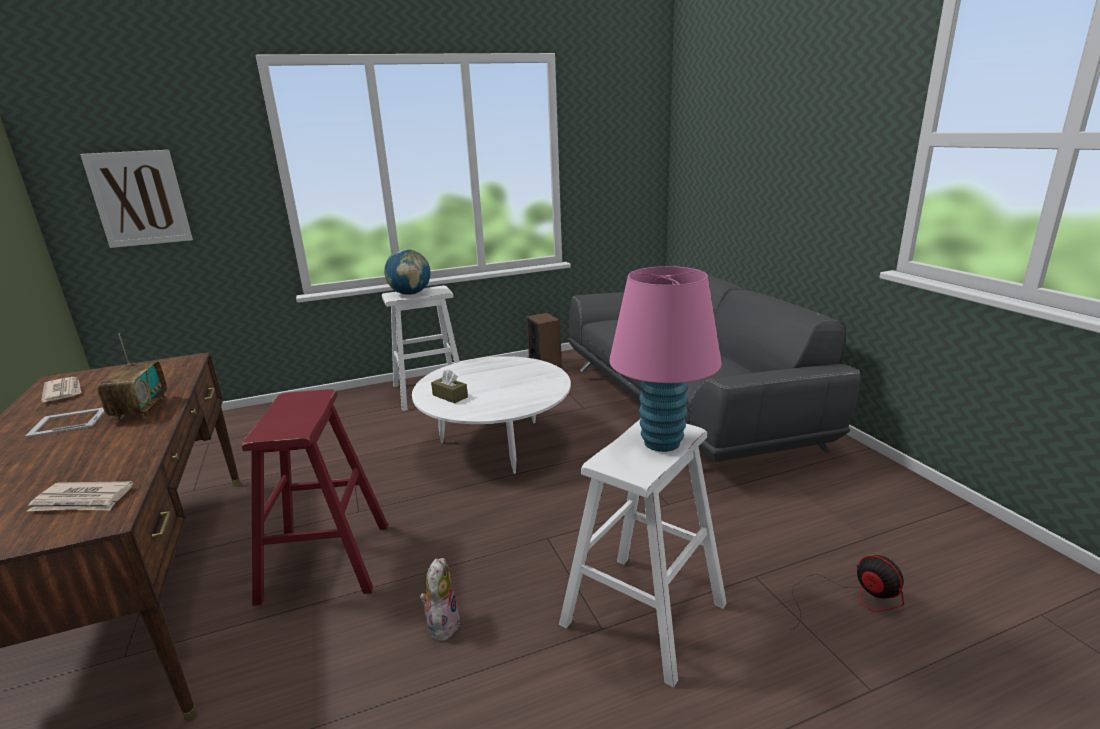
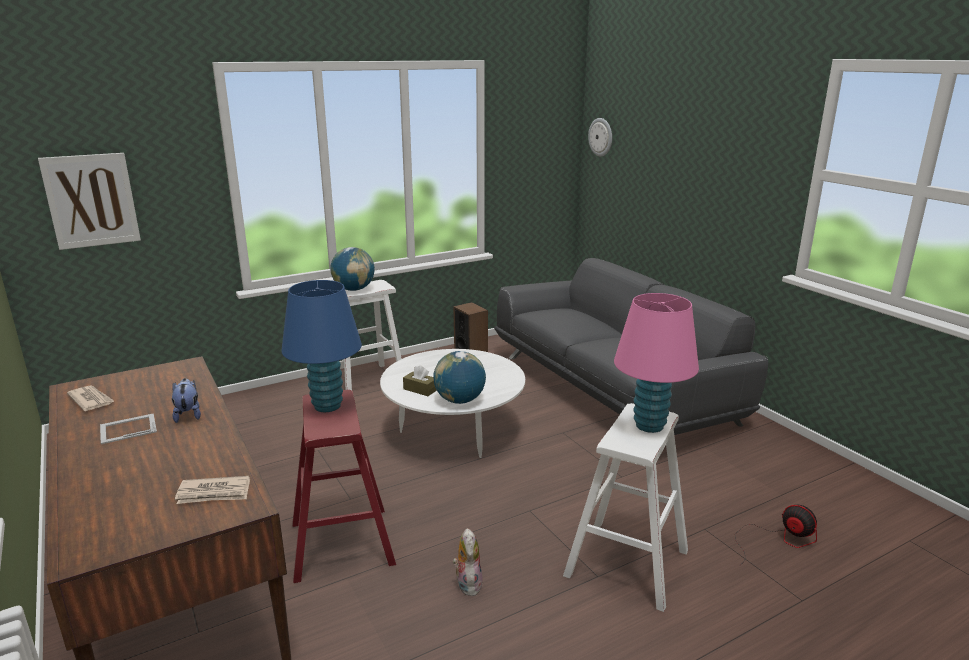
camera: 10 degrees left, 0 degrees up
radio [97,333,167,422] -> plush toy [172,378,201,423]
none -> blue table lamp [281,280,362,412]
none -> globe [433,351,486,404]
none -> wall clock [588,118,612,157]

